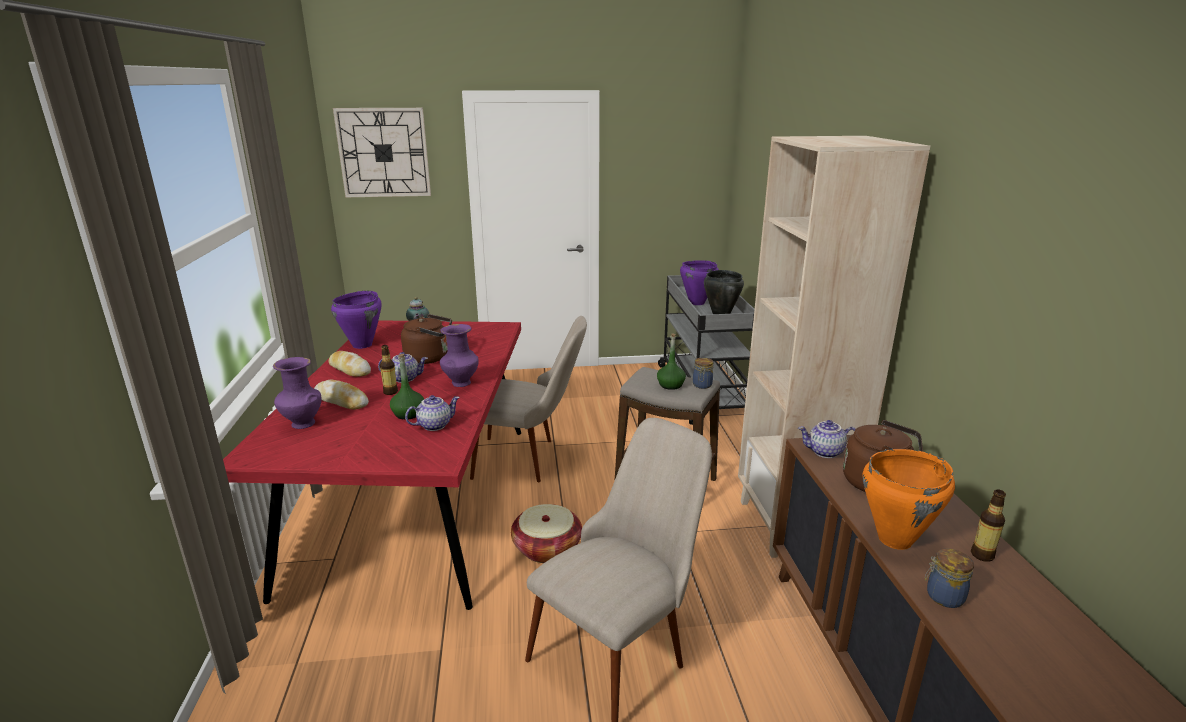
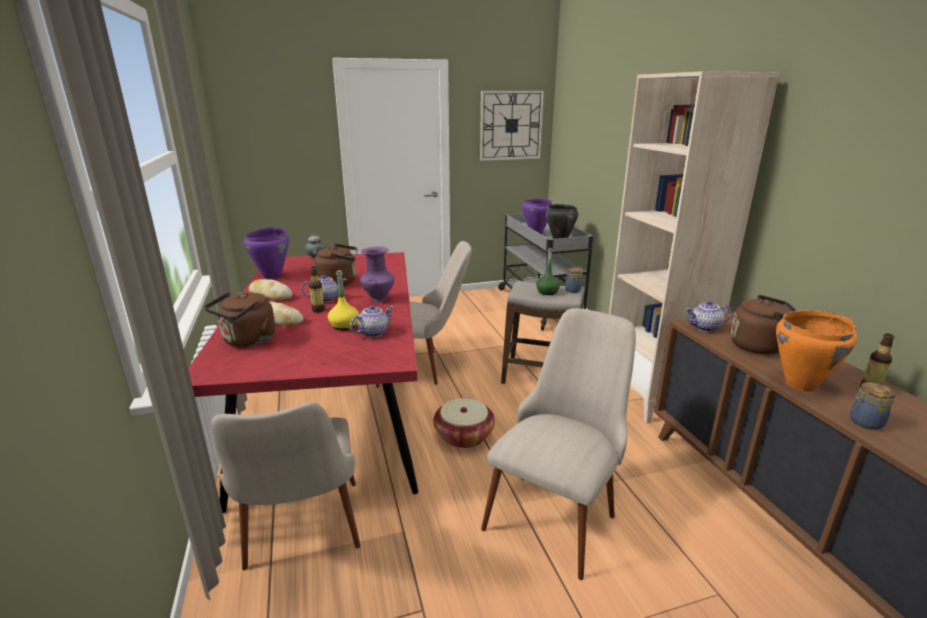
camera: 10 degrees left, 0 degrees up
purple vase [273,357,321,429] -> brown kettle [204,292,275,347]
wall clock [333,108,431,197] -> wall clock moved to [480,91,544,161]
green bottle [390,354,424,420] -> yellow bottle [328,270,359,330]
none -> beige chair [211,402,360,570]

